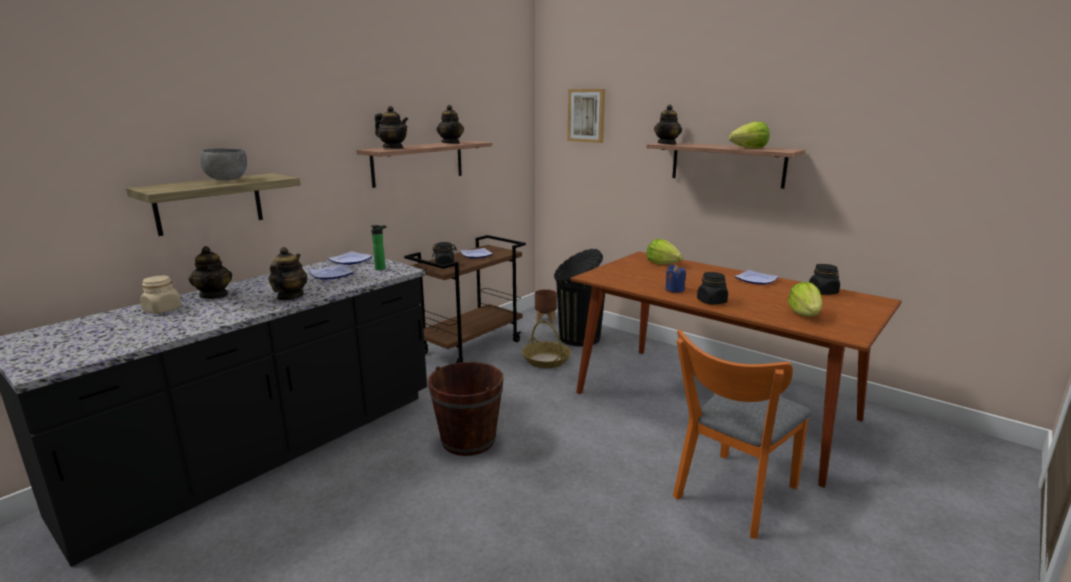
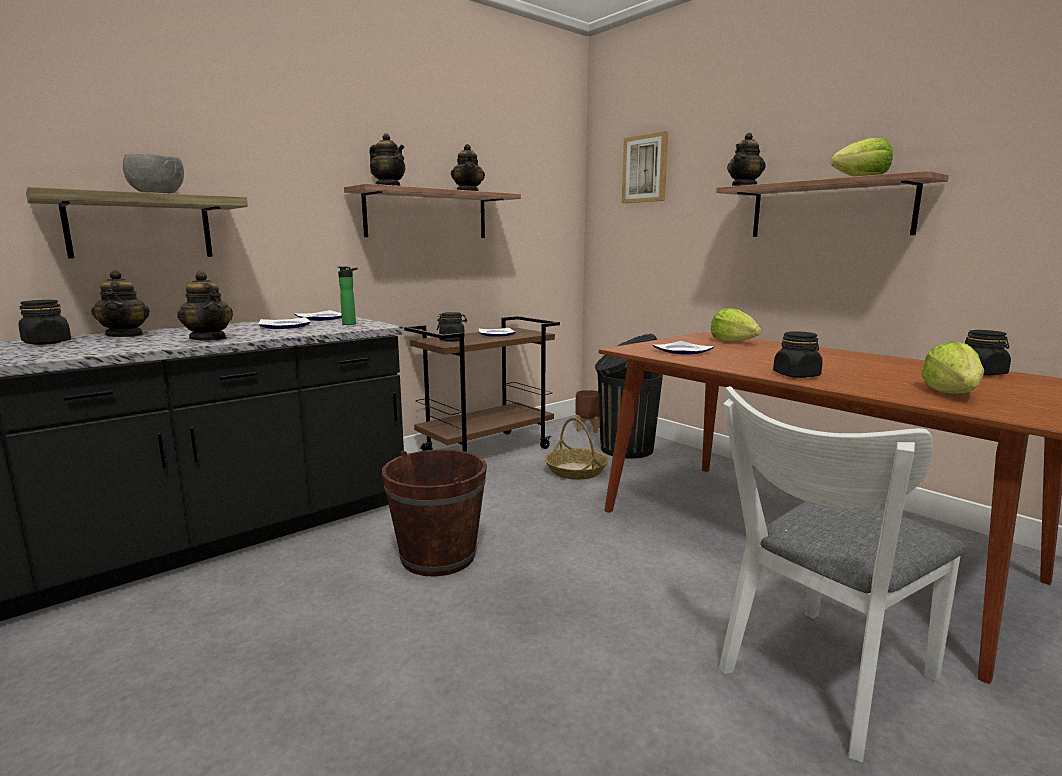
camera: 10 degrees right, 5 degrees down
beige jar [140,276,182,314] -> black jar [19,300,71,345]
teapot [269,247,308,300] -> teapot turned 120 degrees clockwise [177,271,233,340]
blue candle [666,265,686,293] -> none
orange chair [673,330,811,539] -> white chair [719,386,966,763]
plate [735,270,779,285] -> plate moved to [653,341,714,355]

